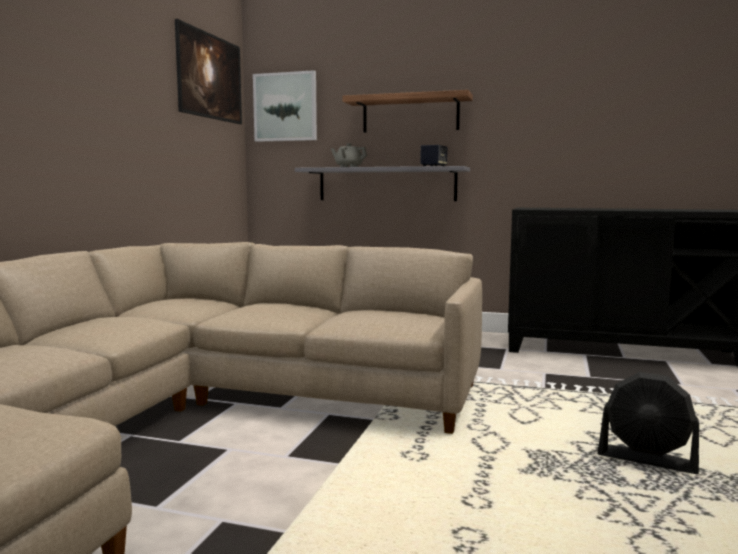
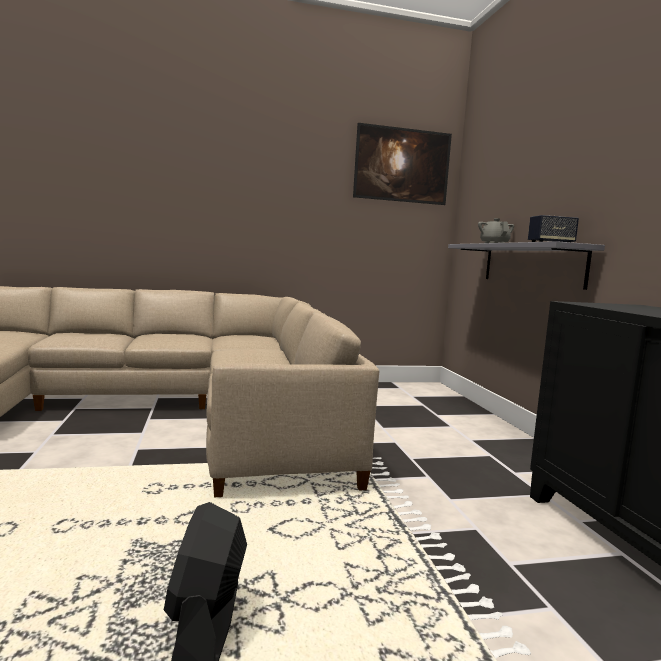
camera: 60 degrees right, 0 degrees up
picture [253,70,317,142] -> none
shelf [343,90,473,133] -> none

